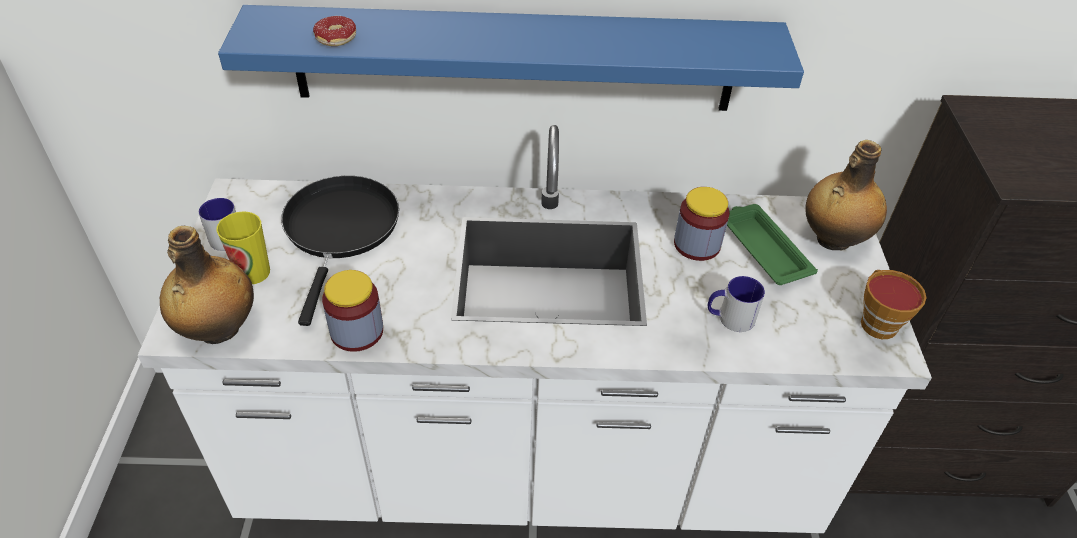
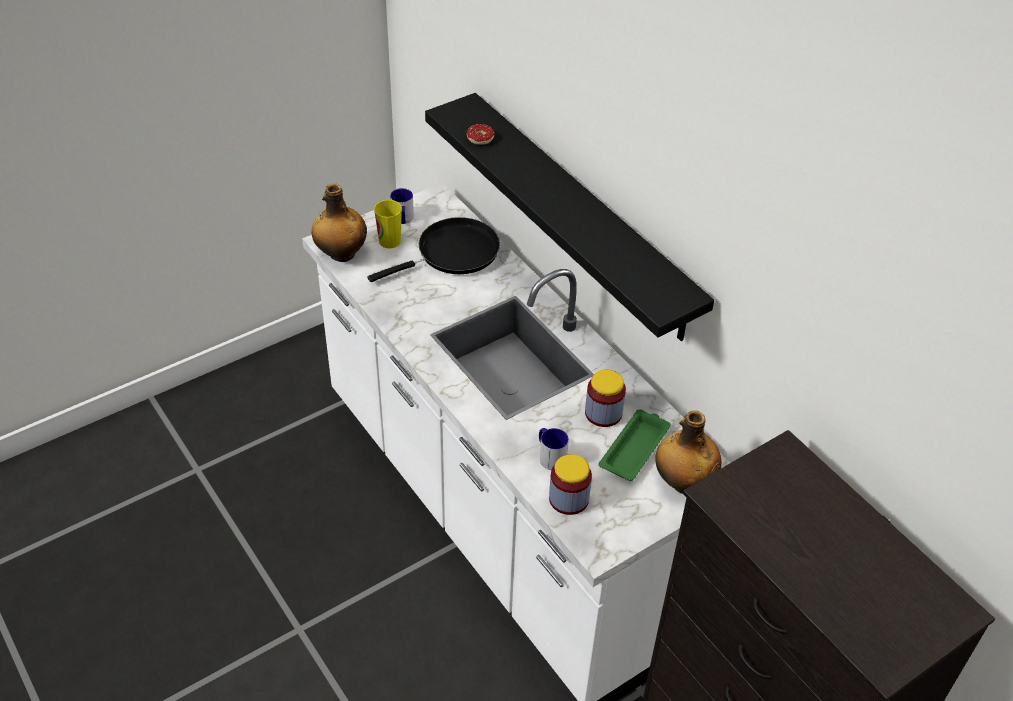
camera: 55 degrees right, 0 degrees up
blue shelf [218,5,804,111] -> black shelf [425,93,714,341]
jar [322,270,383,352] -> jar moved to [549,454,592,515]
cup [861,270,927,339] -> none

